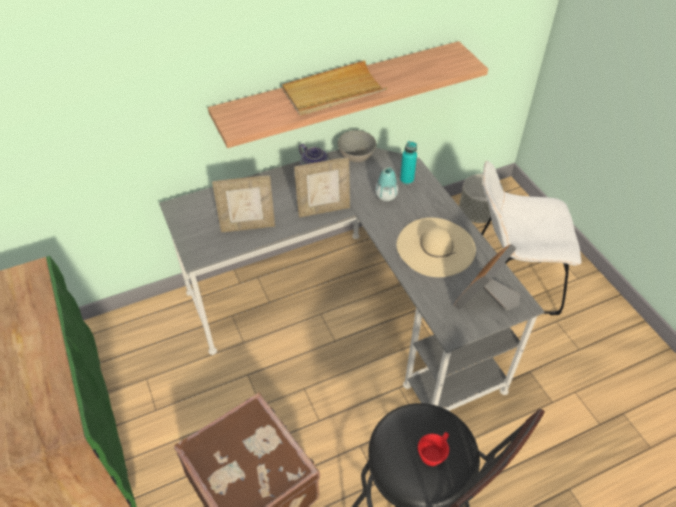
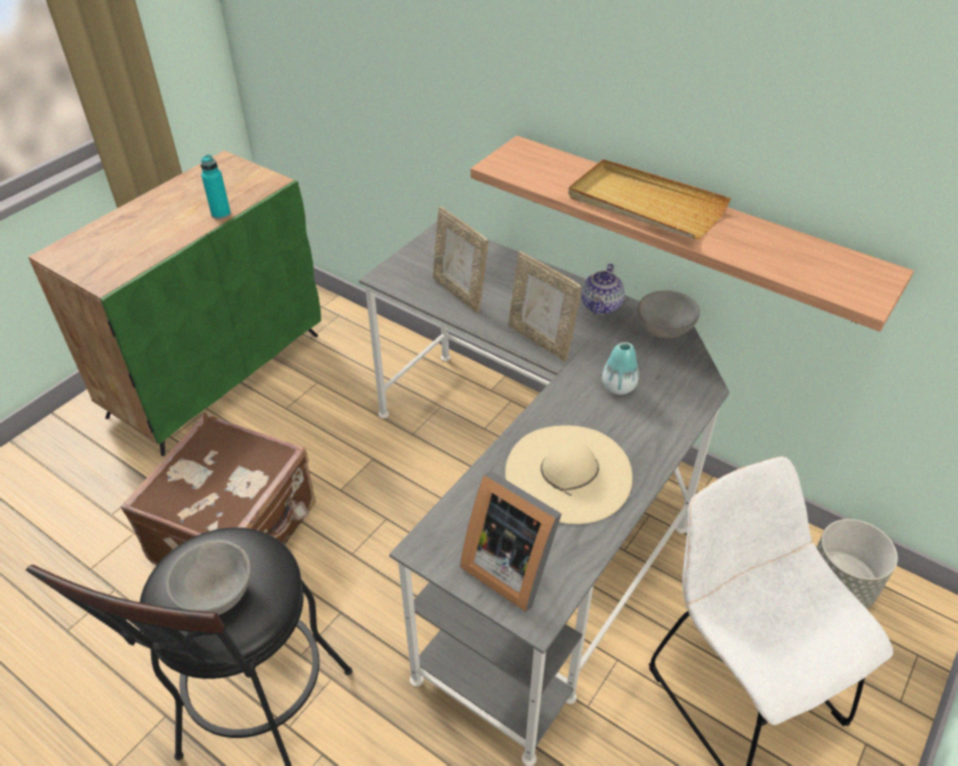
camera: 60 degrees right, 5 degrees down
turquoise bottle [400,141,417,185] -> turquoise bottle moved to [200,154,231,219]
red cup [418,432,449,466] -> grey bowl [166,540,251,615]
picture frame [454,244,520,311] -> picture frame turned 150 degrees counterclockwise [460,471,562,612]

